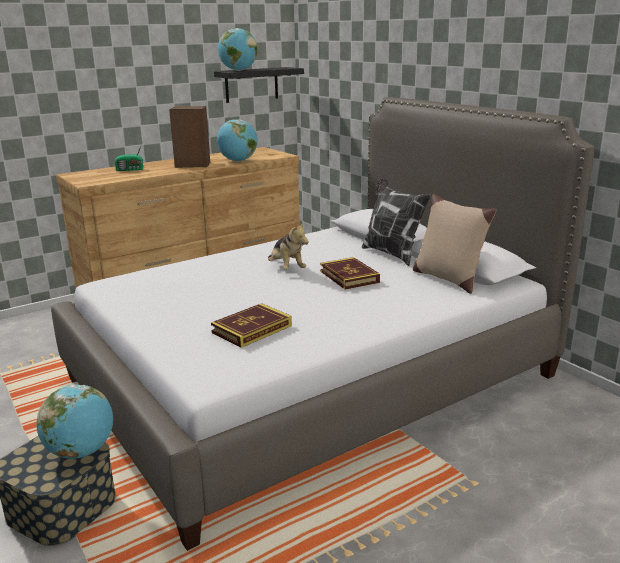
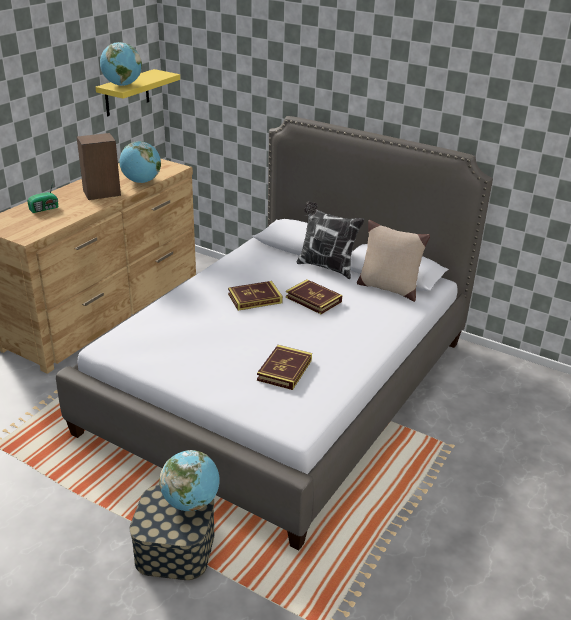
camera: 25 degrees left, 10 degrees up
black shelf [214,67,304,103] -> yellow shelf [95,69,180,116]
plush toy [268,223,309,270] -> book [228,281,283,311]

